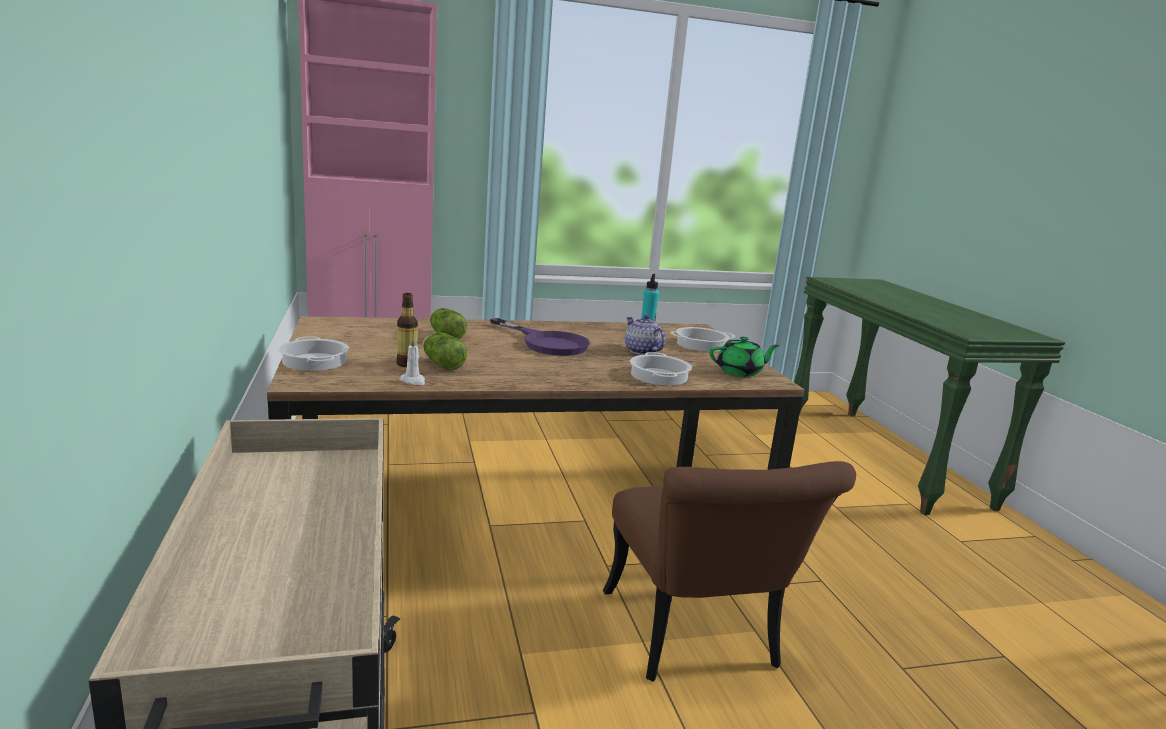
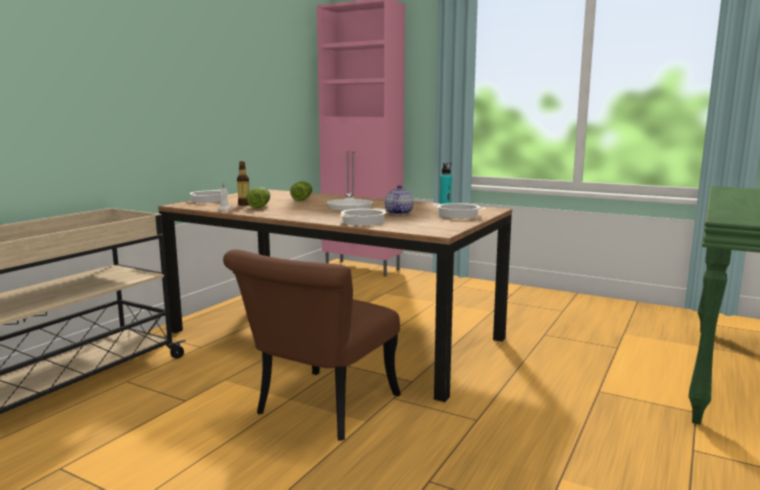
camera: 45 degrees right, 5 degrees down
purple frying pan [490,318,590,356] -> white frying pan [327,194,373,211]
green teapot [710,336,780,376] -> none

